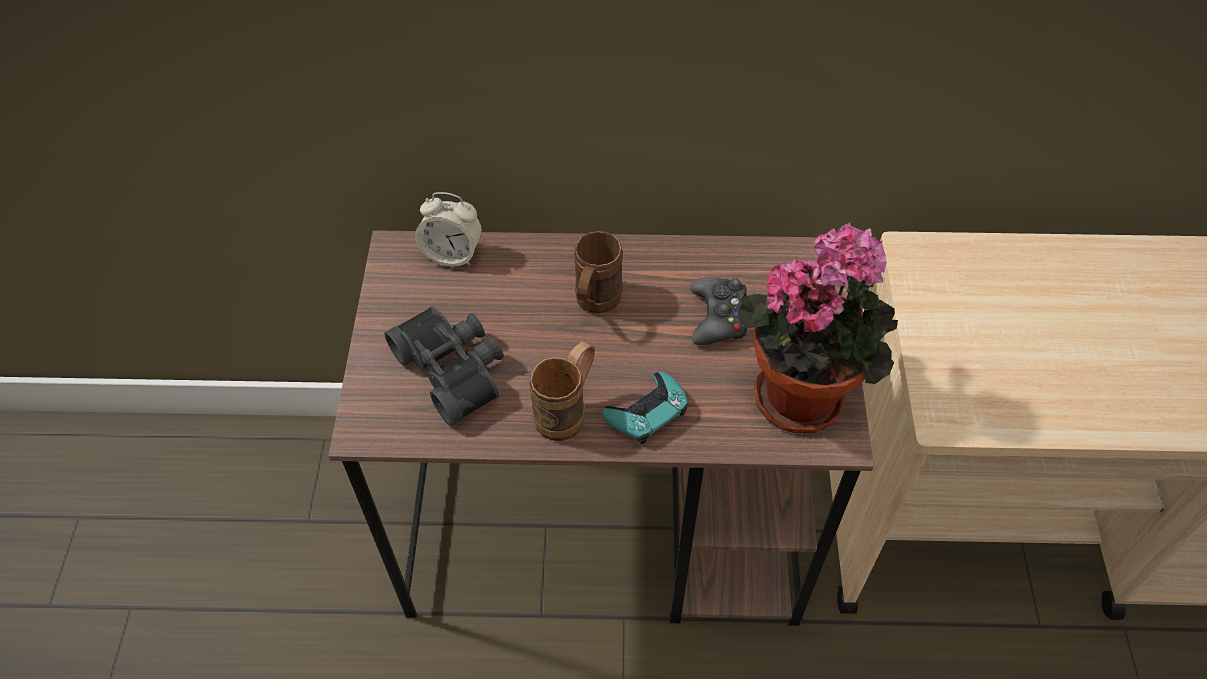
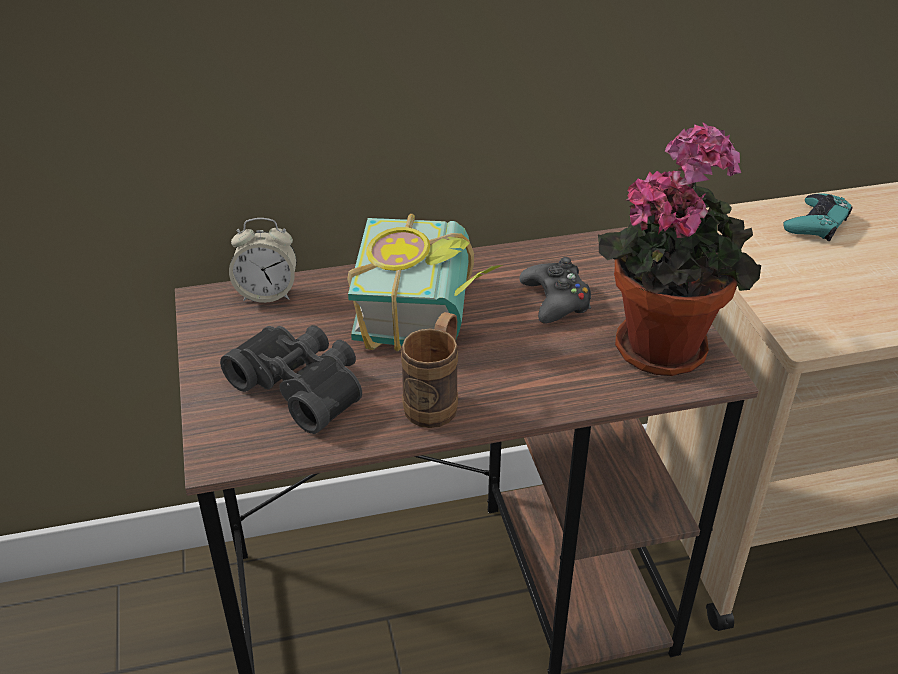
camera: 15 degrees left, 15 degrees down
brown mug [574,231,623,313] -> book [347,214,503,351]
turquoise game controller [602,372,688,444] -> turquoise game controller moved to [783,193,853,241]

